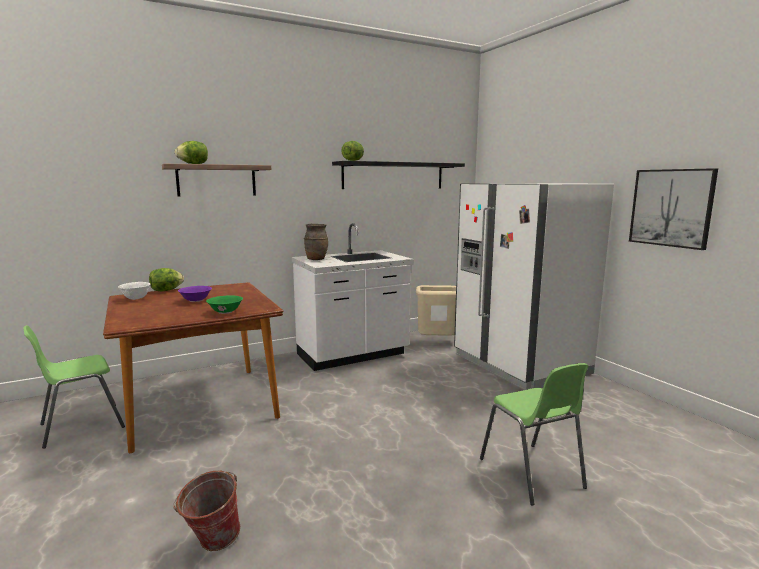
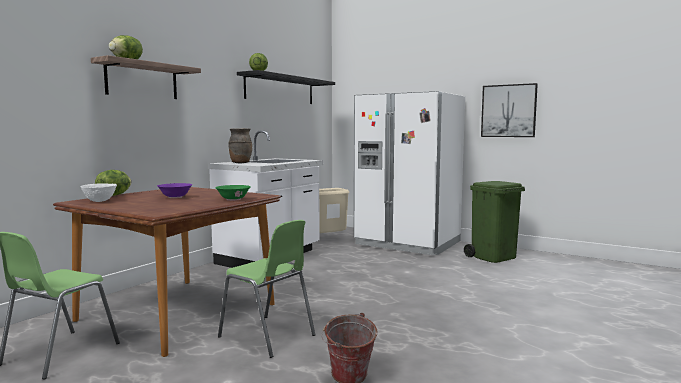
camera: 30 degrees left, 5 degrees down
green chair [480,363,588,505] -> green chair moved to [218,220,316,358]
none -> green trash can [464,181,525,263]

